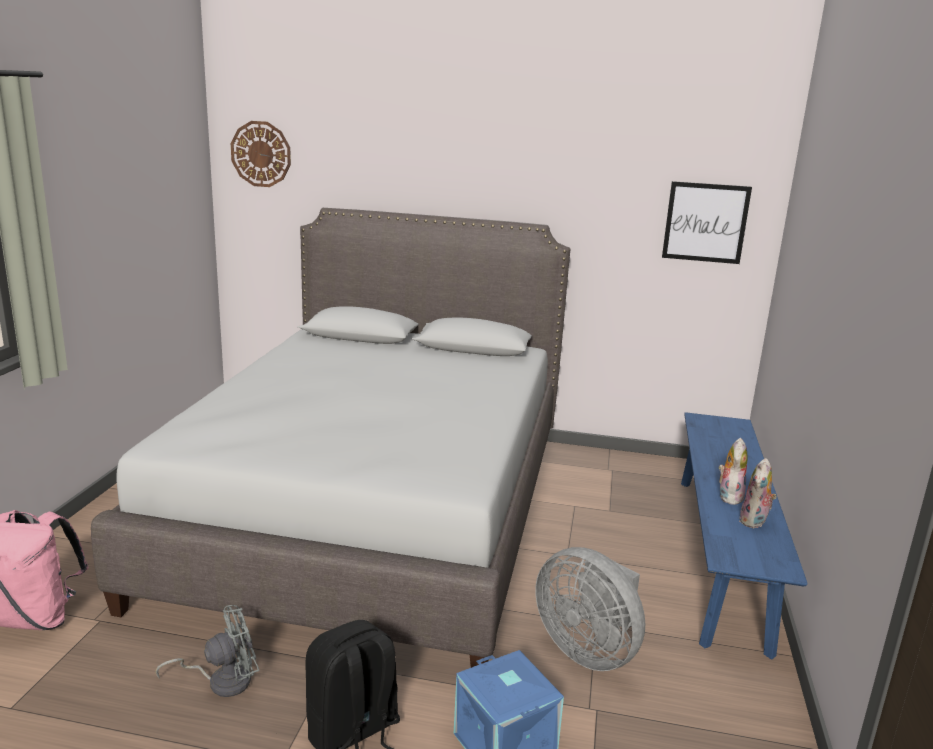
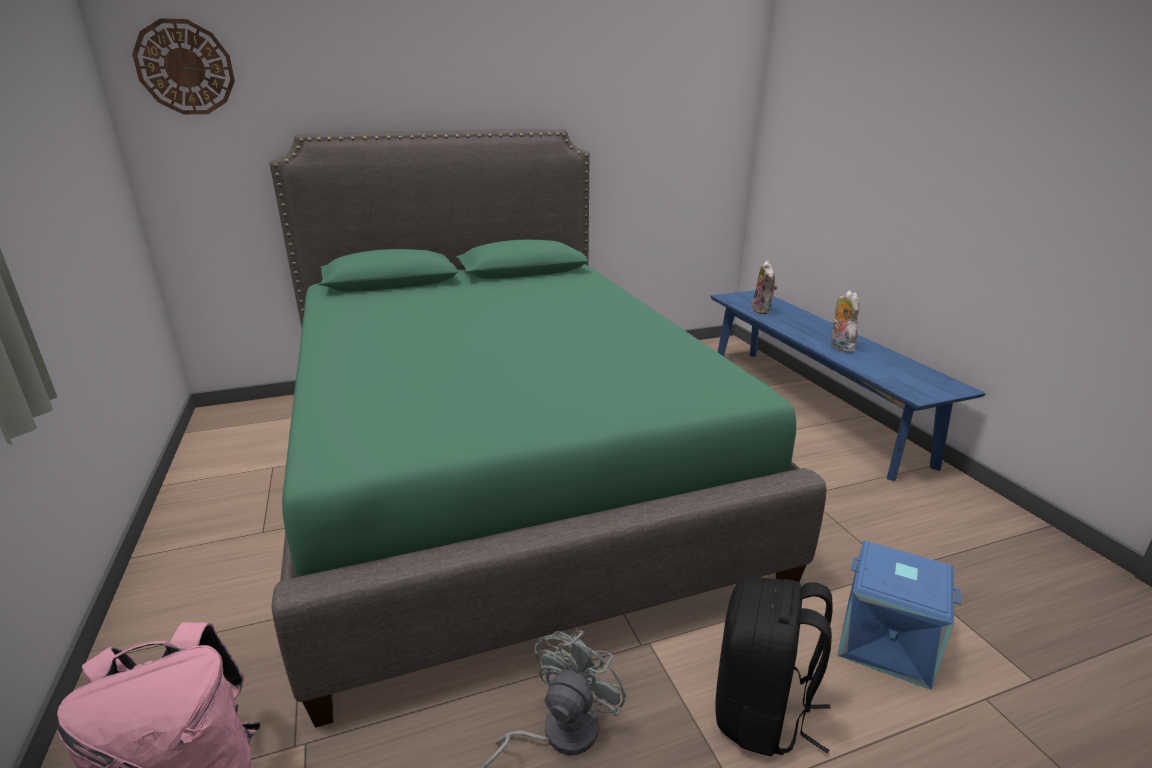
camera: 30 degrees left, 5 degrees up
grey bed [91,208,570,668] -> green bed [269,129,827,728]
grey fan [535,547,645,671] -> none
picture [662,181,752,264] -> none
plush toy [739,458,777,528] -> plush toy moved to [751,261,777,314]

